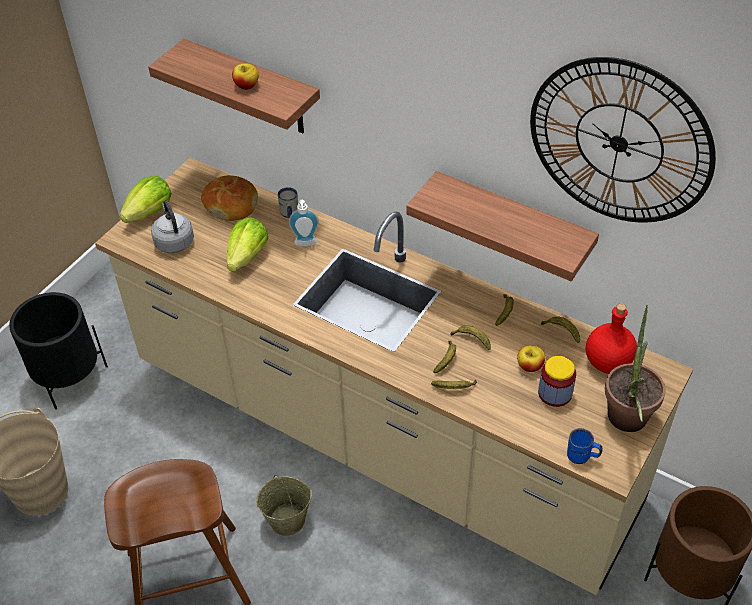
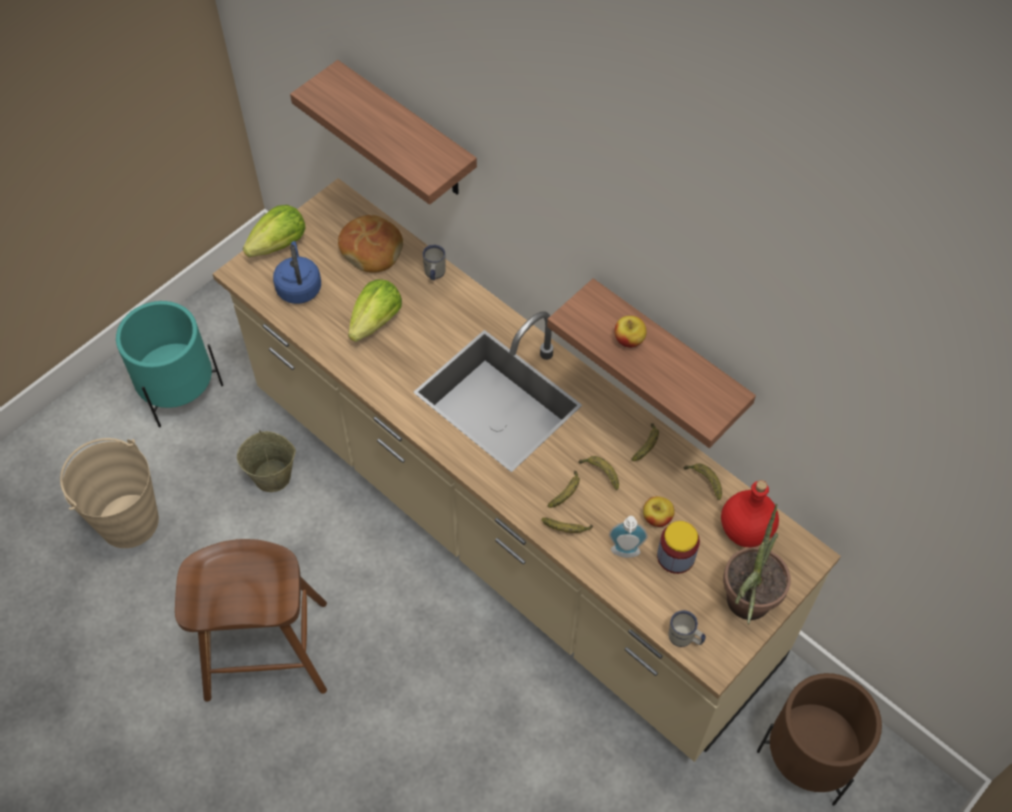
camera: 10 degrees right, 10 degrees up
black planter [9,292,108,410] -> turquoise planter [116,301,223,427]
grey kettle [151,200,194,253] -> blue kettle [273,241,321,304]
apple [232,63,259,90] -> apple moved to [615,316,647,348]
beige bucket [256,475,312,535] -> beige bucket moved to [237,430,296,492]
soap dispenser [289,200,319,246] -> soap dispenser moved to [609,516,648,558]
wall clock [530,57,716,222] -> none
blue mug [567,428,603,464] -> white mug [669,610,706,647]

